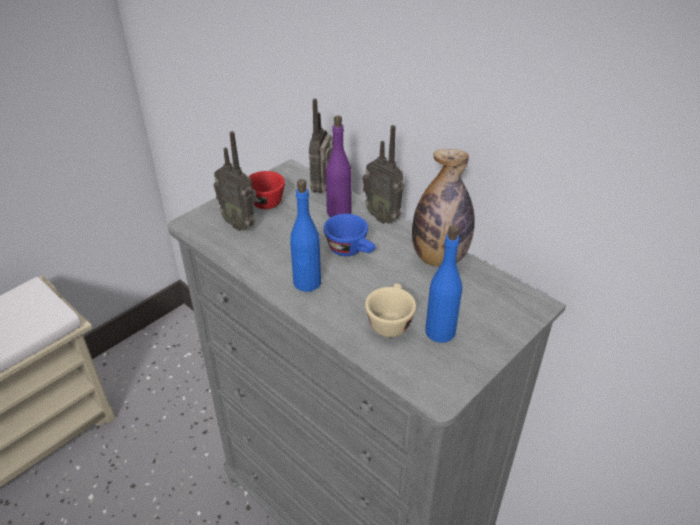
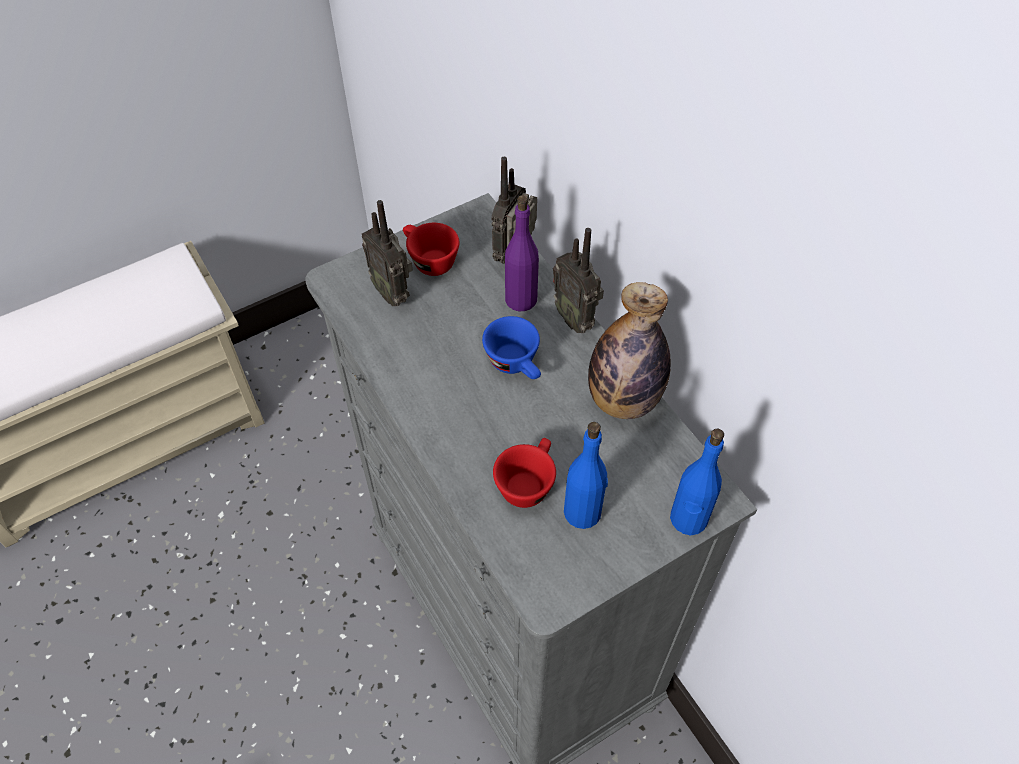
camera: 15 degrees right, 15 degrees up
blue bottle [290,179,321,292] -> blue bottle moved to [670,428,724,536]
beige cup [365,283,416,337] -> red cup [493,438,556,508]

